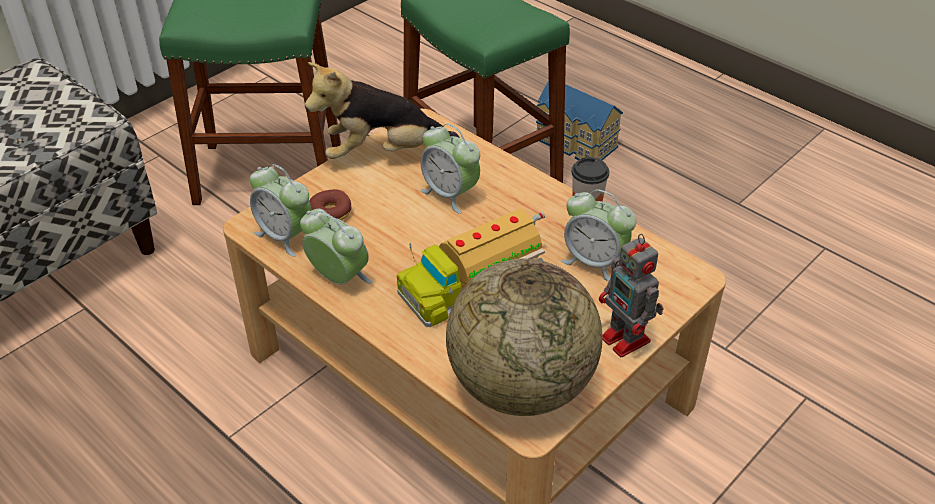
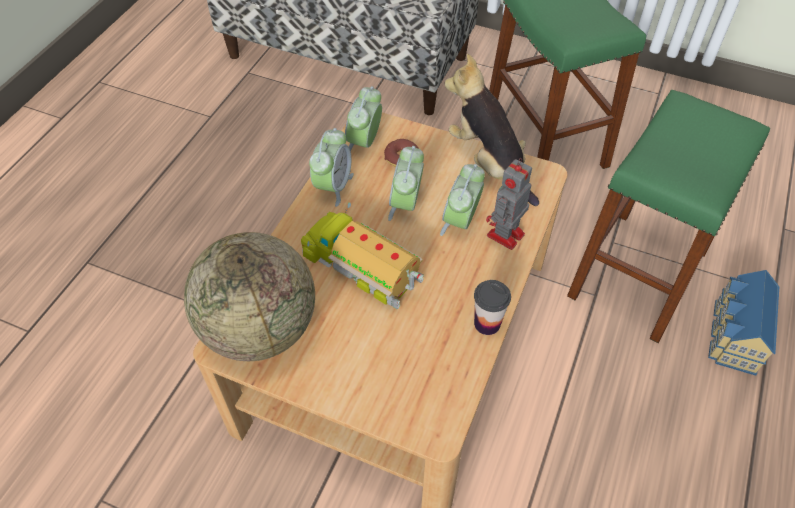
camera: 70 degrees right, 10 degrees up
alarm clock [561,189,636,281] -> alarm clock moved to [388,146,424,221]
toy robot [599,234,663,357] -> toy robot moved to [486,158,532,250]

